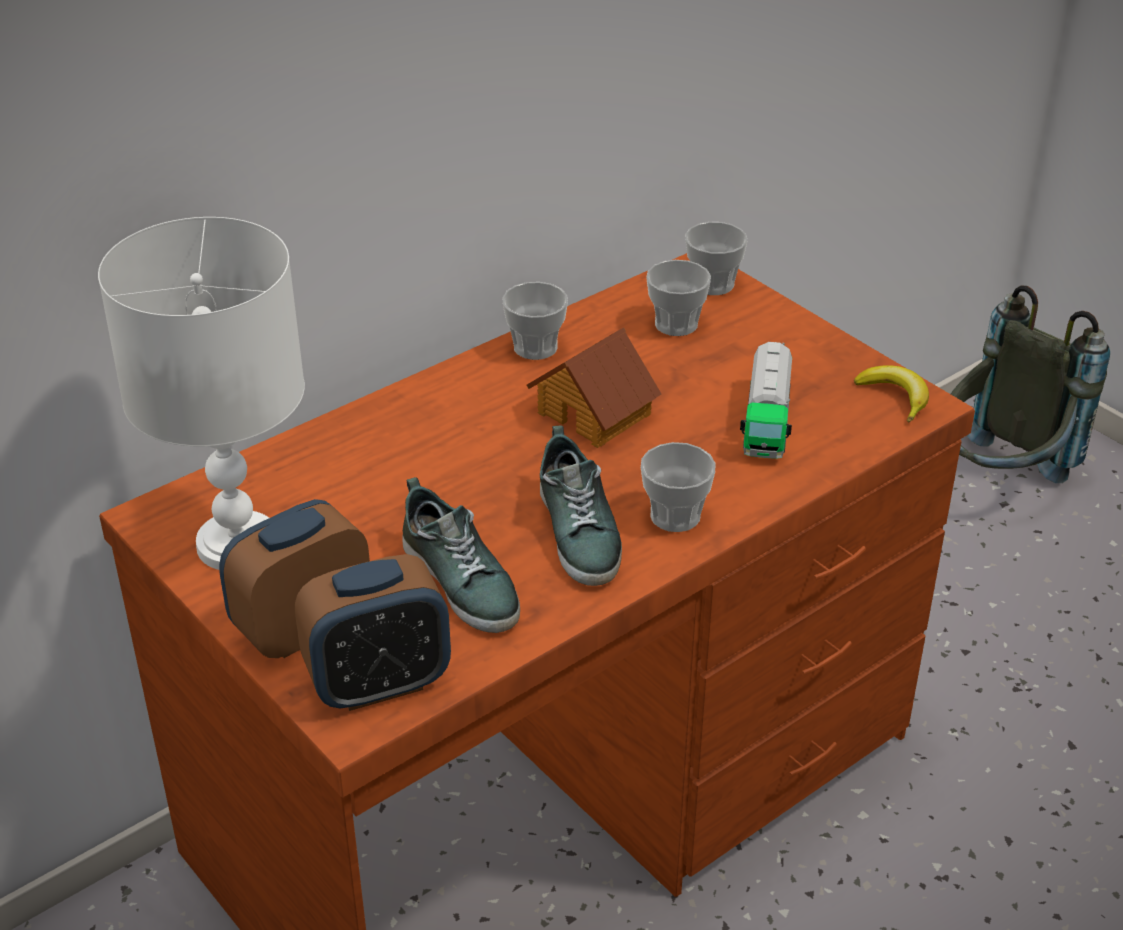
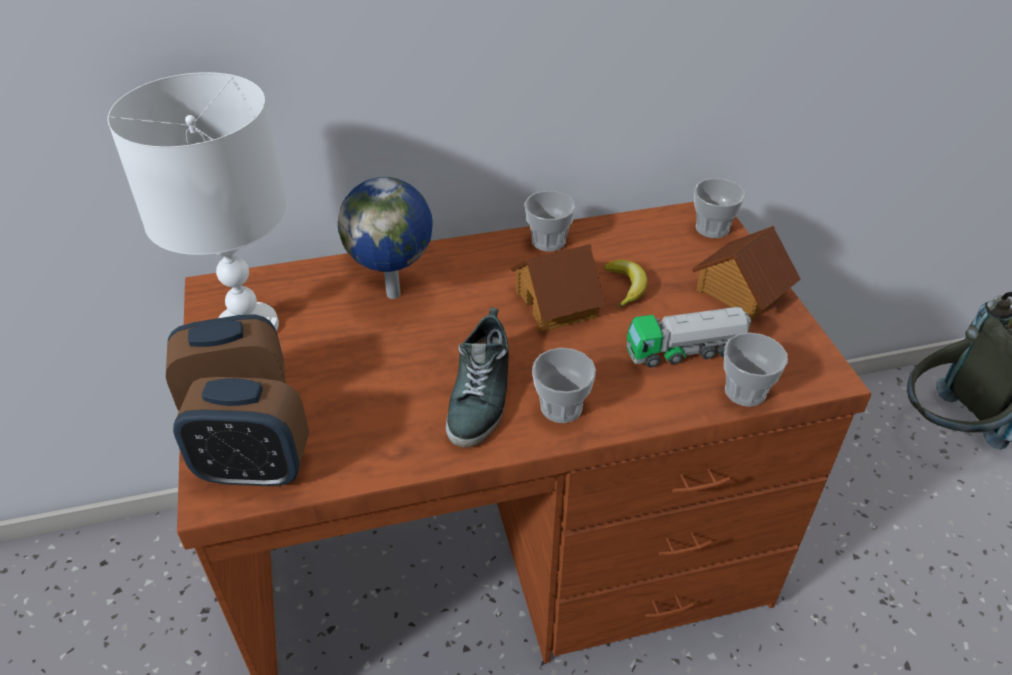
camera: 25 degrees right, 5 degrees up
shoe [402,477,520,633] -> none
cup [646,260,711,336] -> cup moved to [724,332,788,407]
toy truck [740,342,792,459] -> toy truck turned 45 degrees clockwise [626,307,751,368]
banana [854,365,929,422] -> banana moved to [604,260,647,308]
none -> globe [338,177,433,299]
none -> toy house [692,226,801,320]

